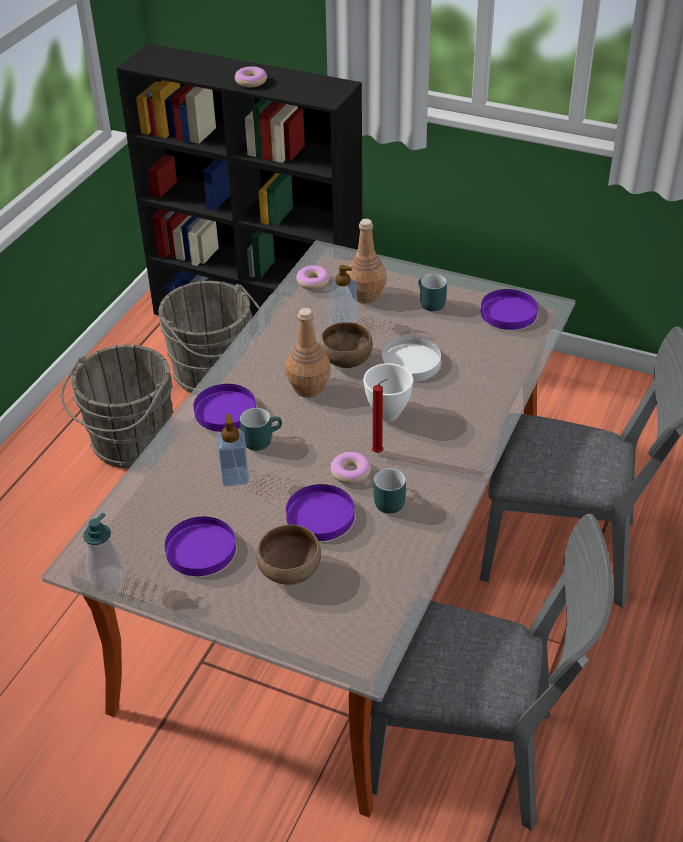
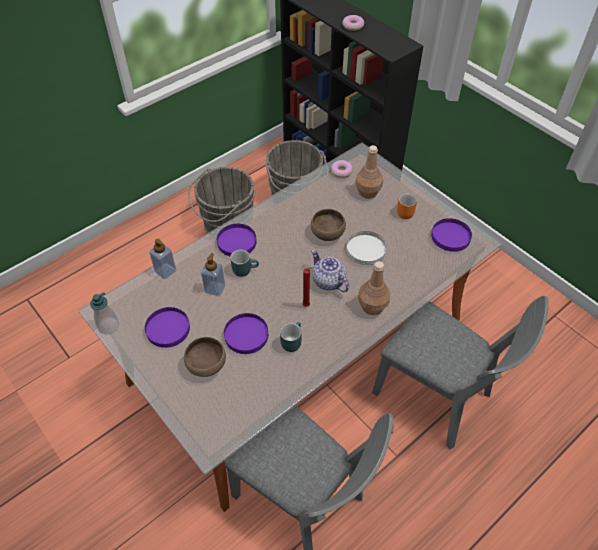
camera: 25 degrees right, 10 degrees up
brown bottle [286,308,330,397] -> brown bottle moved to [358,261,390,315]
soap dispenser [329,265,357,325] -> soap dispenser moved to [149,239,176,279]
donut [330,452,371,484] -> none
white bowl [363,363,413,421] -> teapot [311,249,349,292]
turquoise mug [418,274,447,311] -> orange mug [397,193,417,219]

